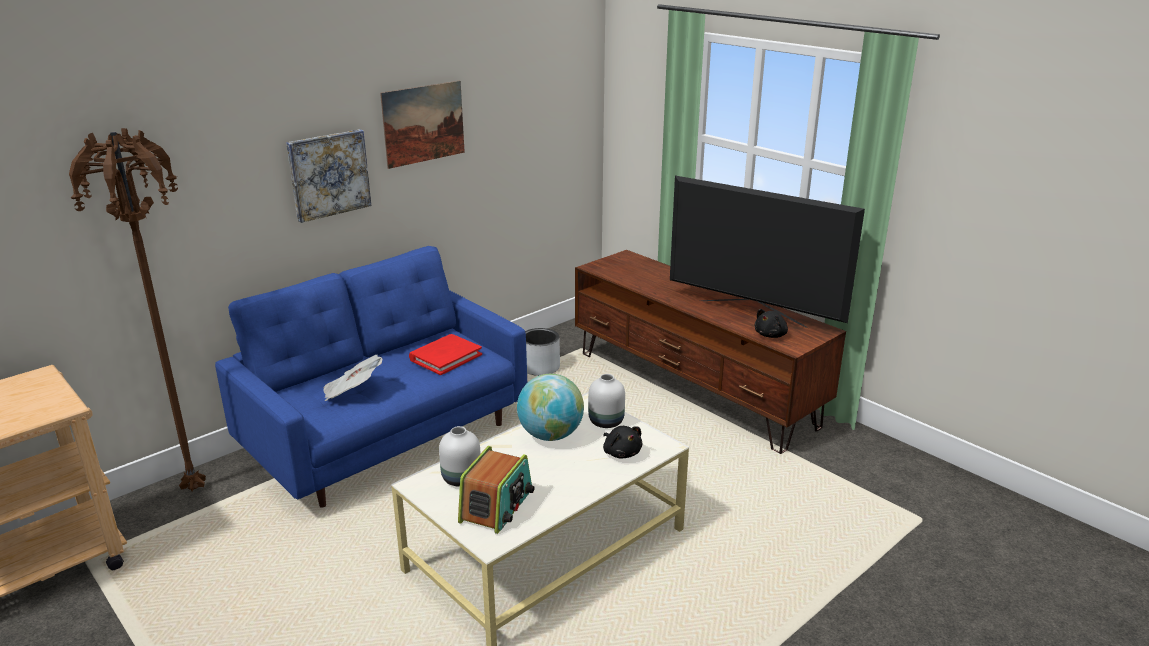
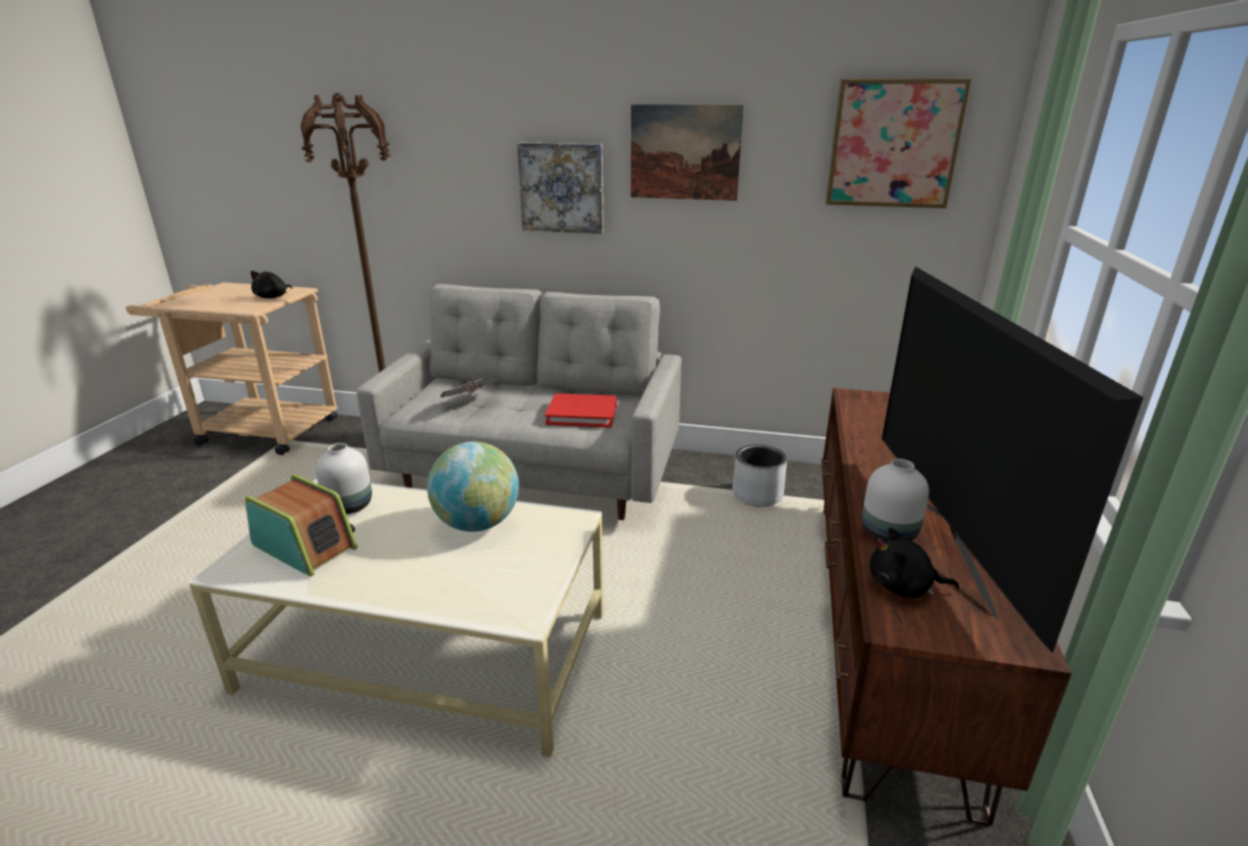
camera: 55 degrees right, 0 degrees up
blue sofa [215,246,527,508] -> grey sofa [357,284,682,520]
radio [458,446,535,534] -> radio turned 135 degrees counterclockwise [245,474,358,576]
white vase [588,374,625,428] -> white vase moved to [862,459,929,542]
black plush toy [603,426,642,458] -> black plush toy moved to [251,270,292,298]
none -> picture [826,79,972,208]

